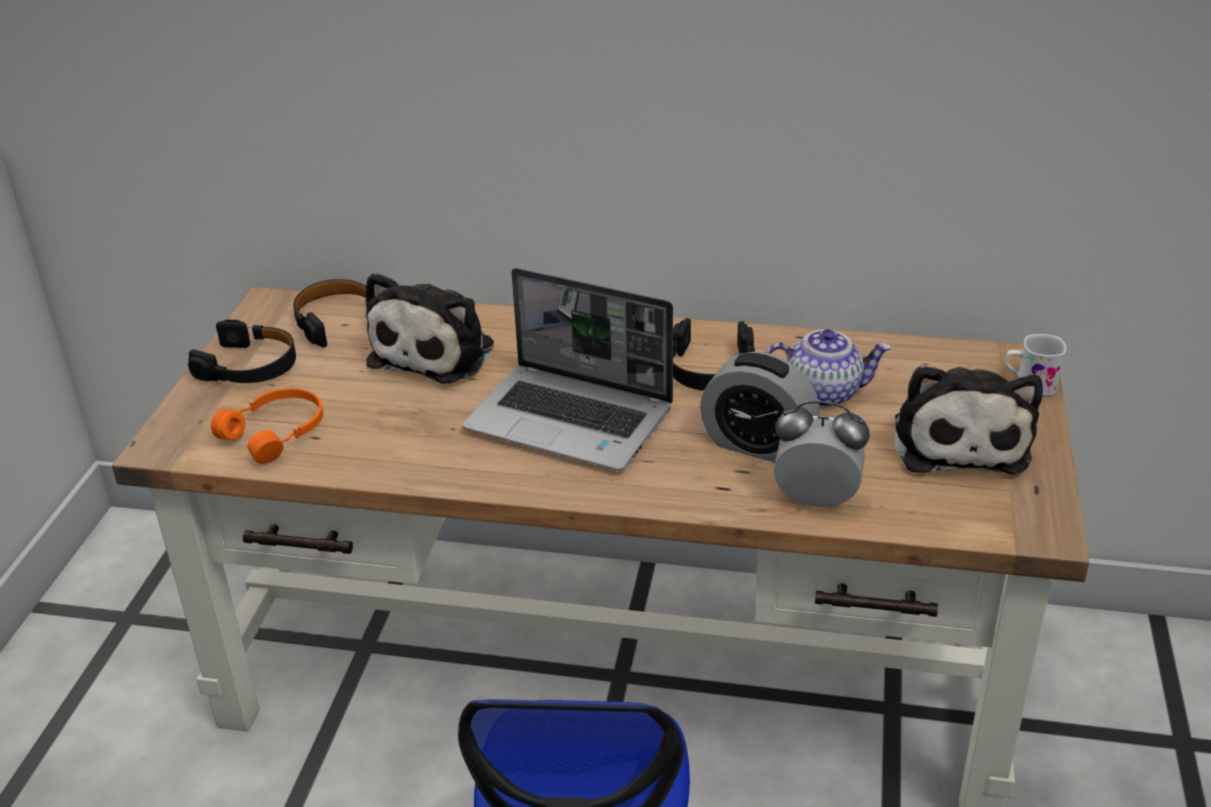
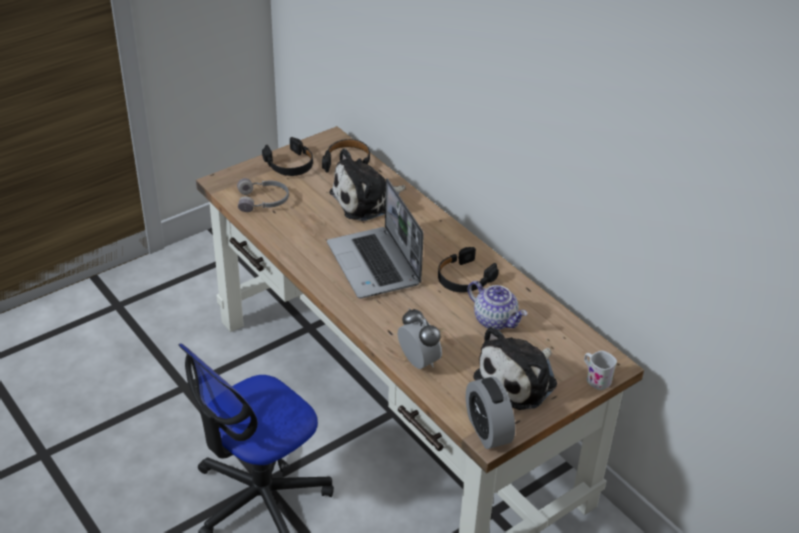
camera: 40 degrees right, 5 degrees up
orange headphones [211,388,323,464] -> grey headphones [237,178,289,212]
alarm clock [700,351,820,463] -> alarm clock moved to [466,376,515,449]

